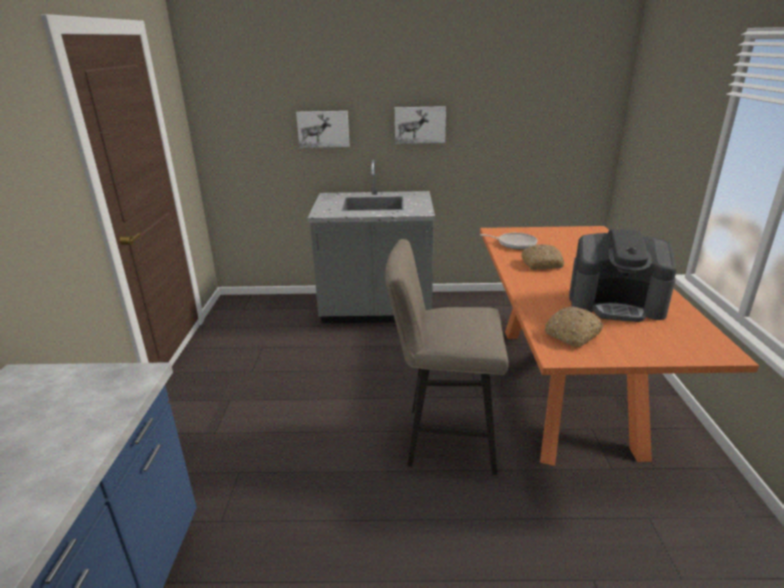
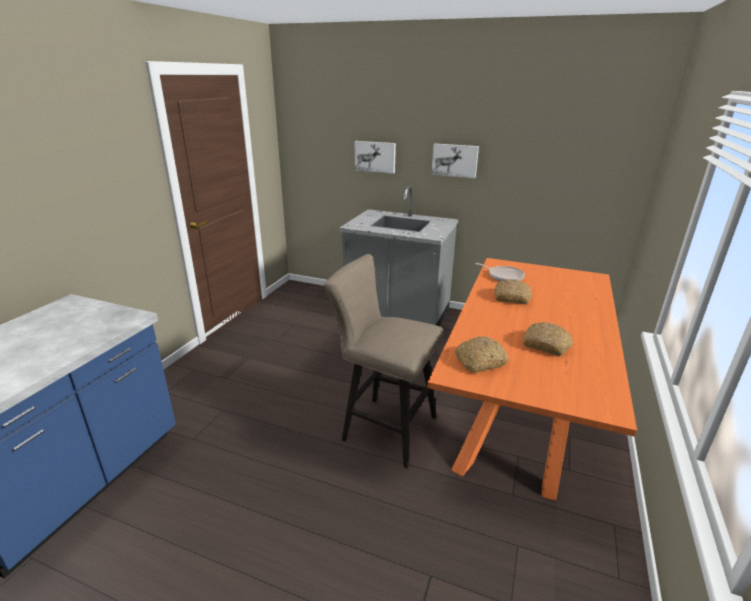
camera: 20 degrees right, 0 degrees up
coffee machine [569,229,677,322] -> bread [523,322,573,356]

